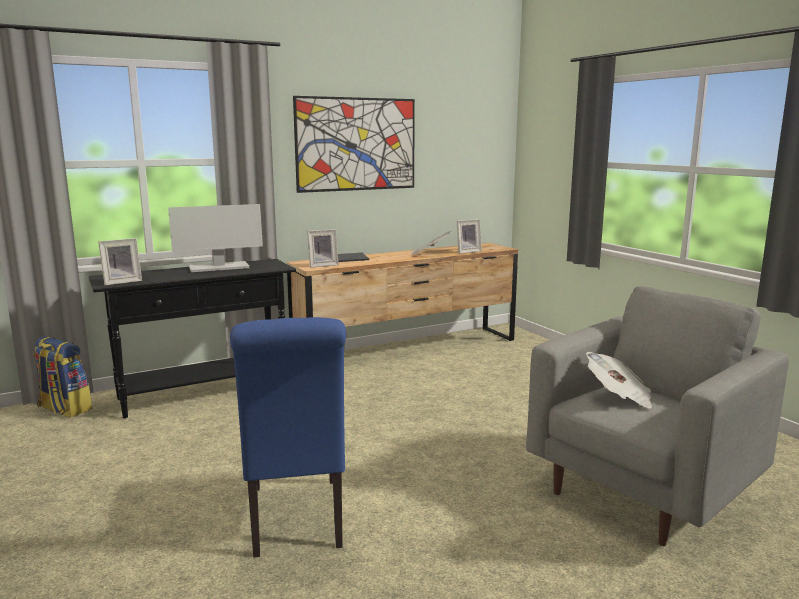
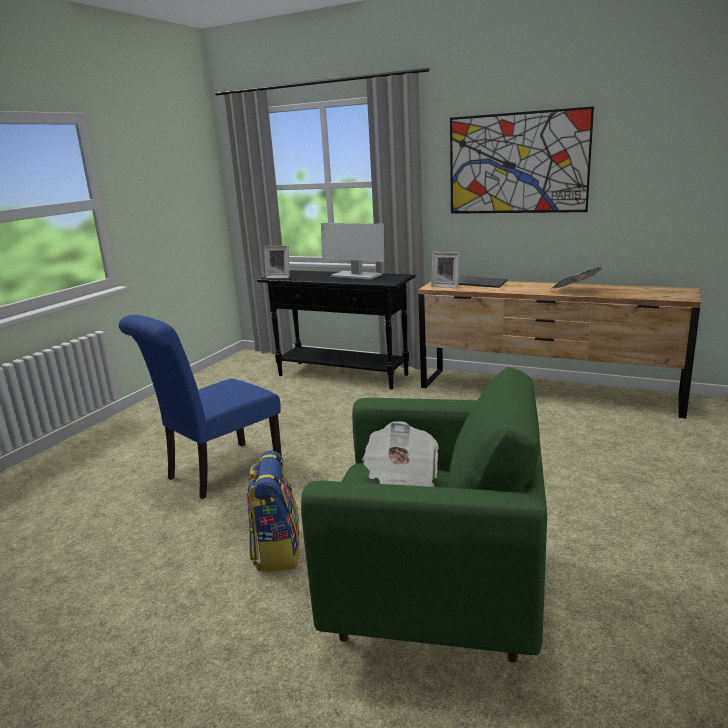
camera: 55 degrees right, 5 degrees up
backpack [33,336,92,418] -> backpack moved to [247,450,299,572]
picture frame [457,219,481,254] -> none
grey armchair [526,286,789,546] -> green armchair [301,367,547,663]

